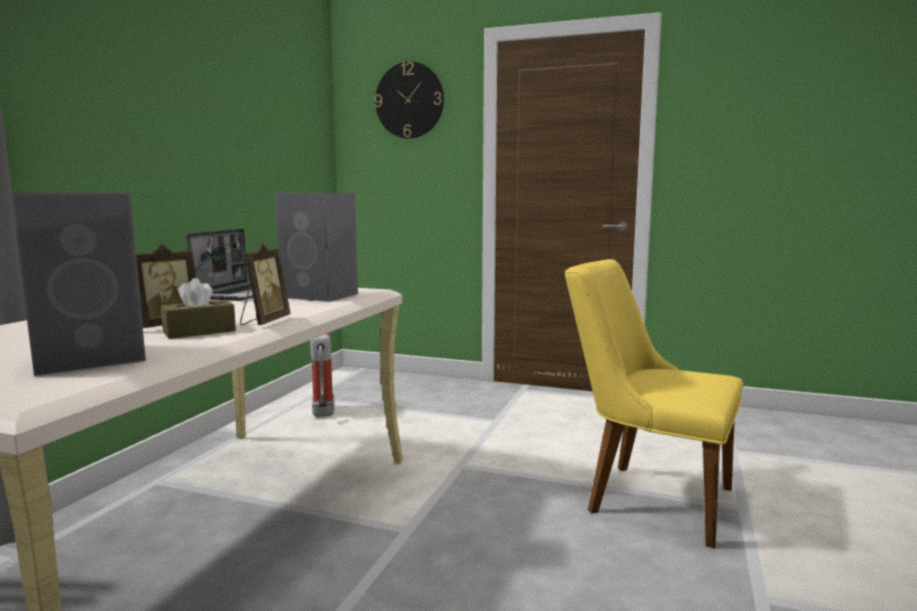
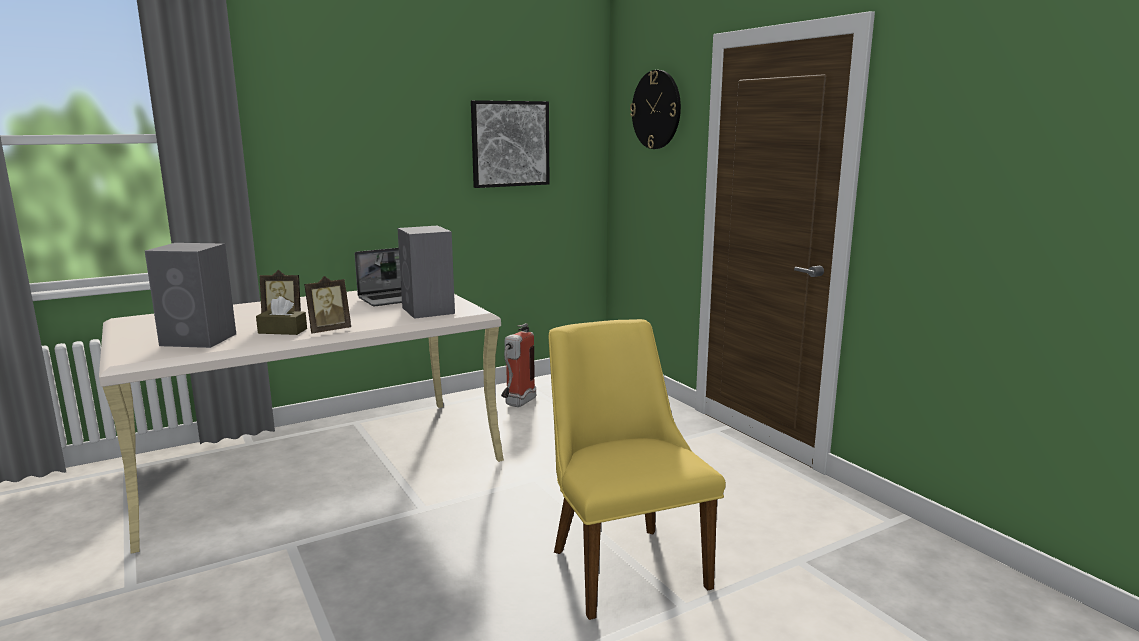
camera: 40 degrees right, 5 degrees up
none -> picture [471,100,549,188]

